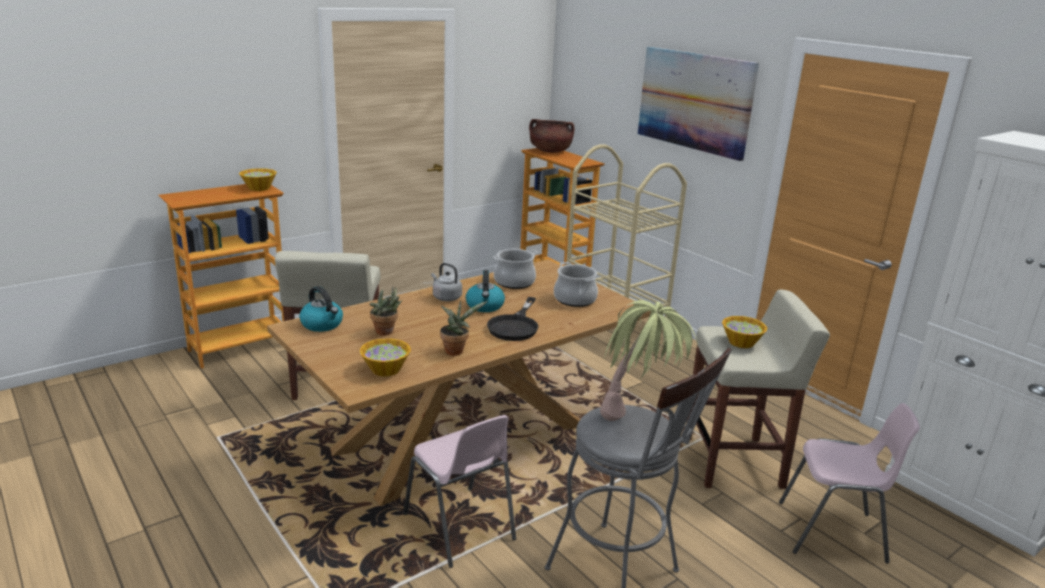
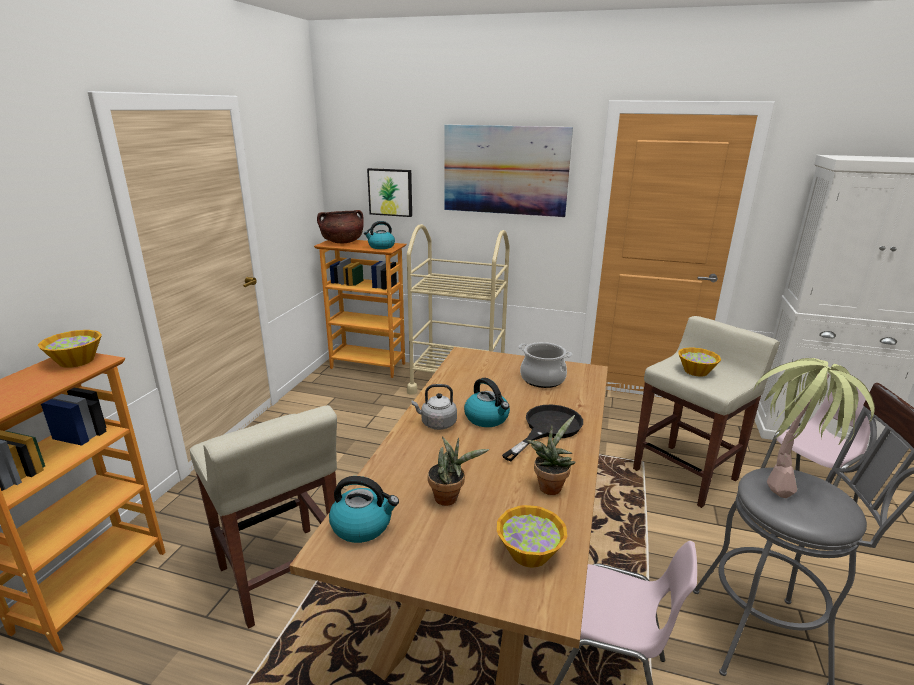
camera: 35 degrees left, 0 degrees up
black frying pan [487,297,538,341] -> black frying pan turned 120 degrees counterclockwise [502,405,583,461]
cooking pot [493,249,538,289] -> none
none -> kettle [364,221,395,249]
none -> picture [367,168,412,217]

